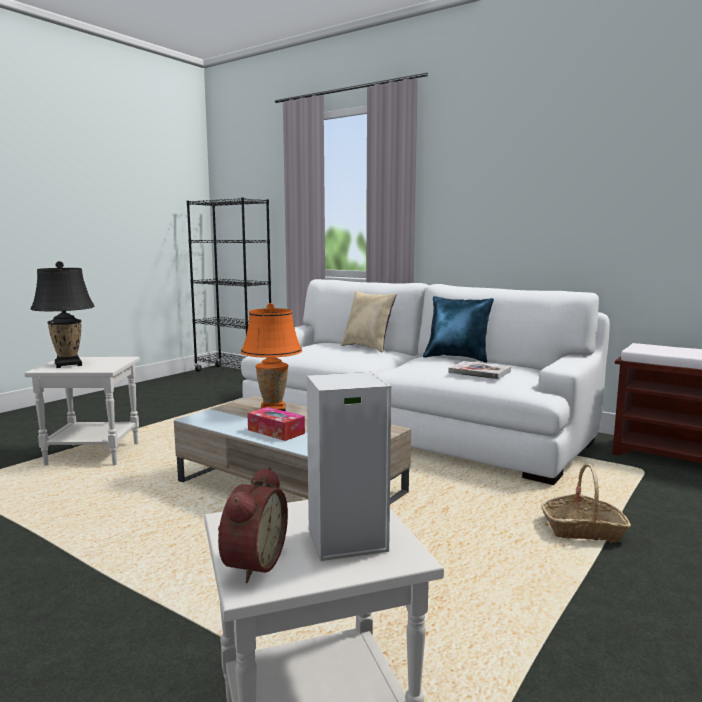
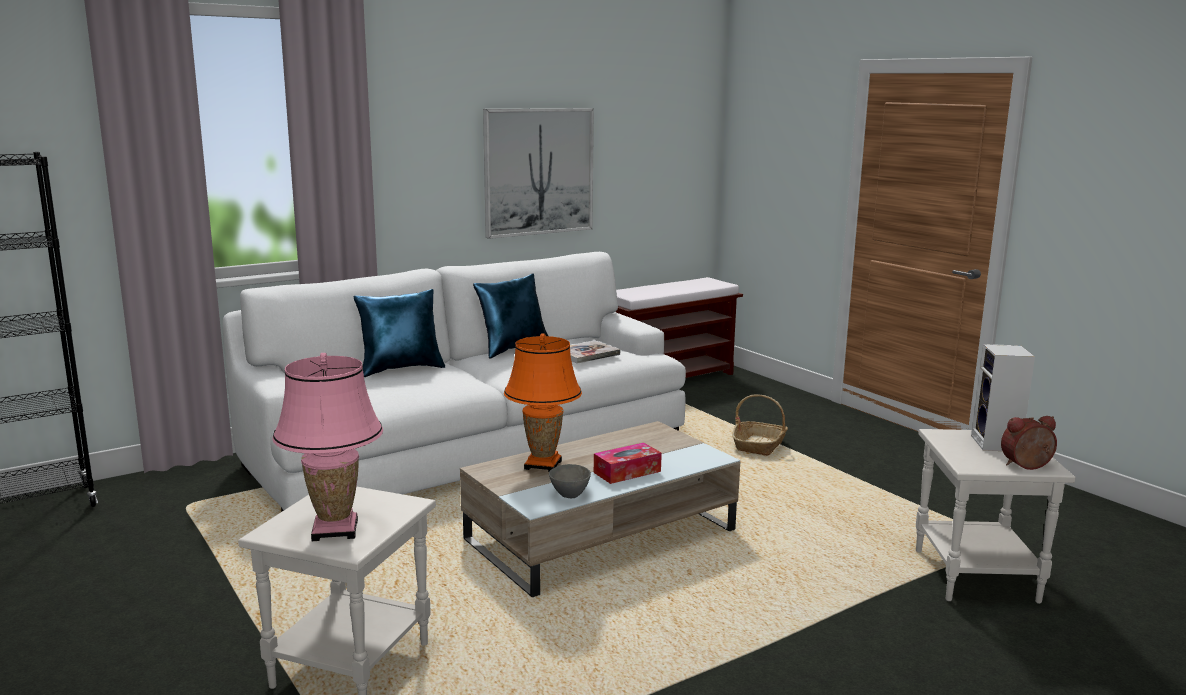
camera: 70 degrees left, 5 degrees up
black table lamp [31,261,95,368] -> pink table lamp [272,353,383,541]
alarm clock [218,467,288,583] -> alarm clock turned 45 degrees counterclockwise [1001,416,1057,470]
beige pillow [341,291,397,352] -> blue pillow [354,289,445,377]
none -> picture [483,108,594,239]
none -> grey bowl [549,464,591,498]

